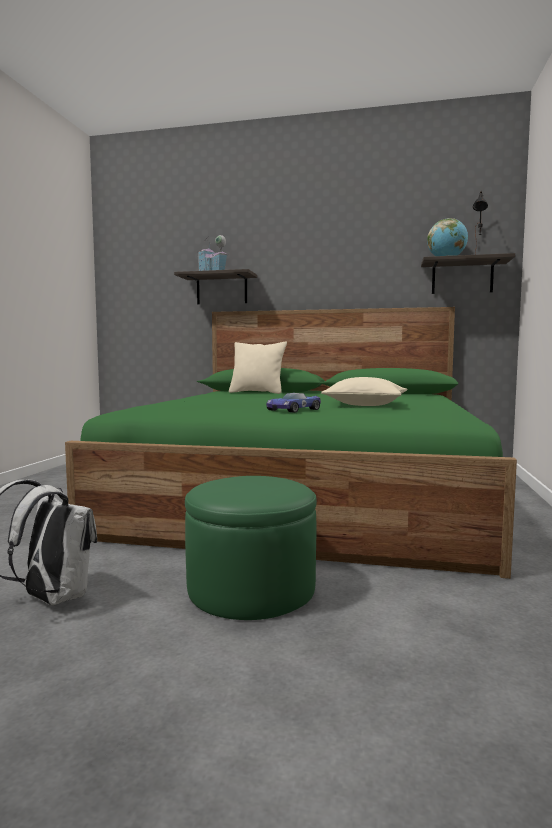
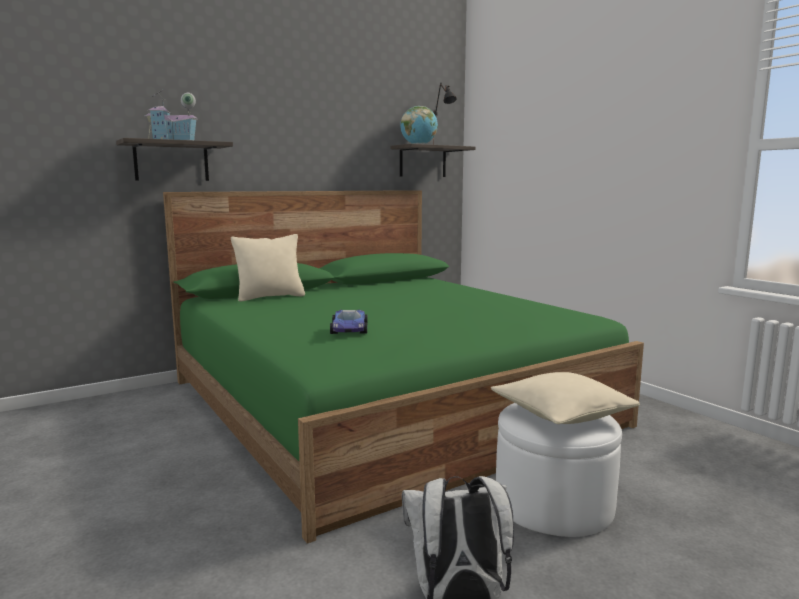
camera: 45 degrees left, 5 degrees up
green ottoman [185,476,317,620] -> white ottoman [496,403,622,537]
toy car [266,393,321,413] -> toy car moved to [330,310,367,334]
beige pillow [321,377,407,406] -> beige pillow moved to [491,372,640,424]

